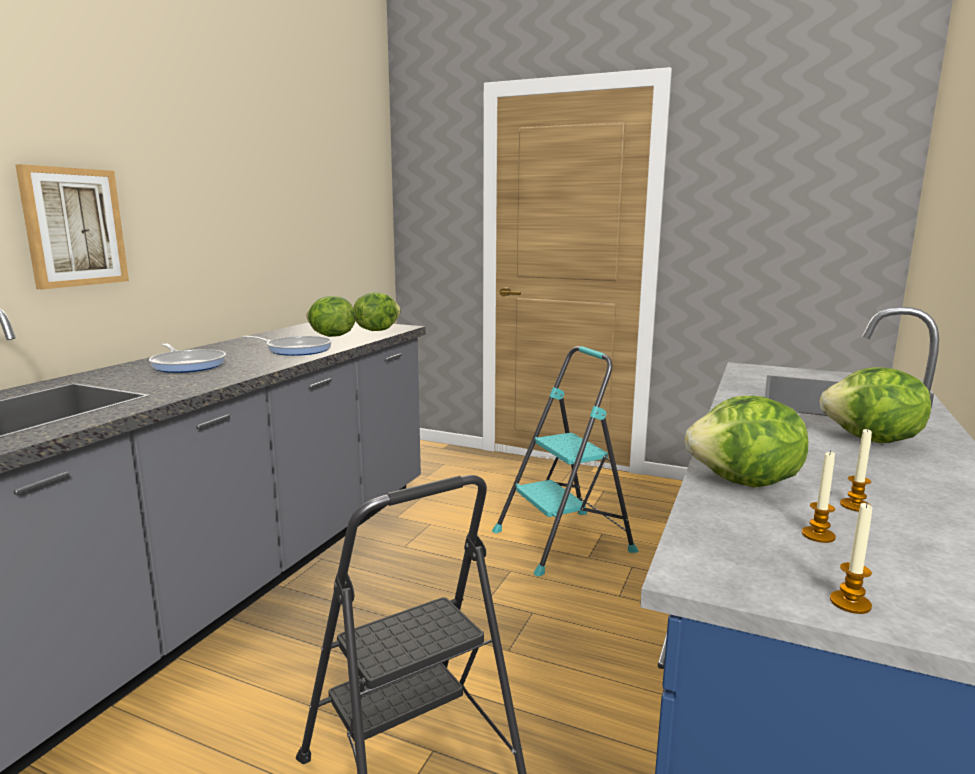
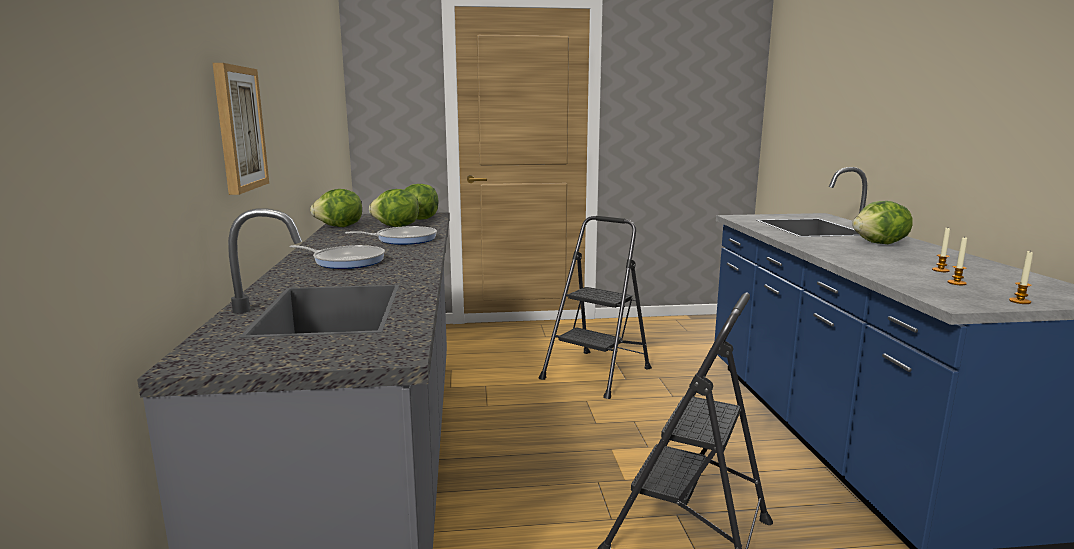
camera: 30 degrees left, 0 degrees up
turquoise step ladder [492,346,638,576] -> black step ladder [539,216,652,399]
lettuce [685,396,808,487] -> lettuce moved to [310,189,362,227]

